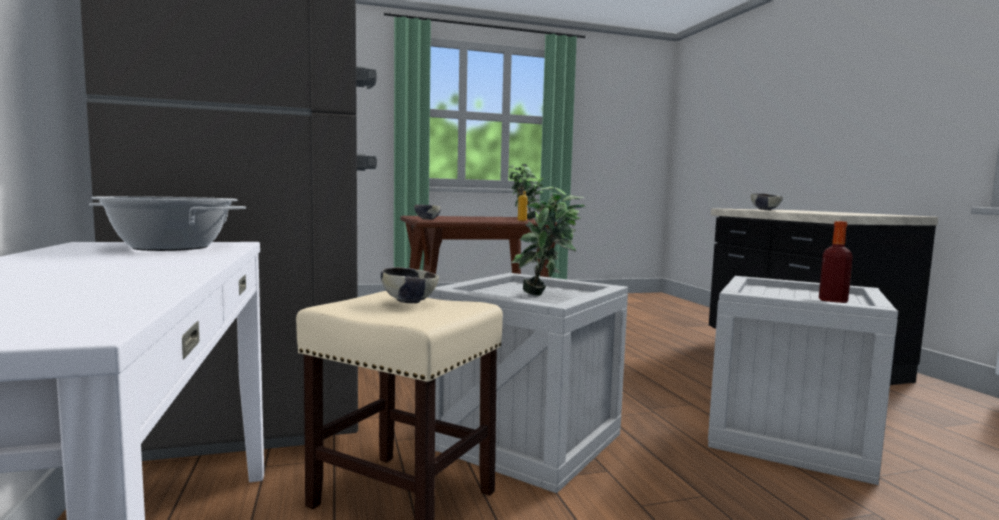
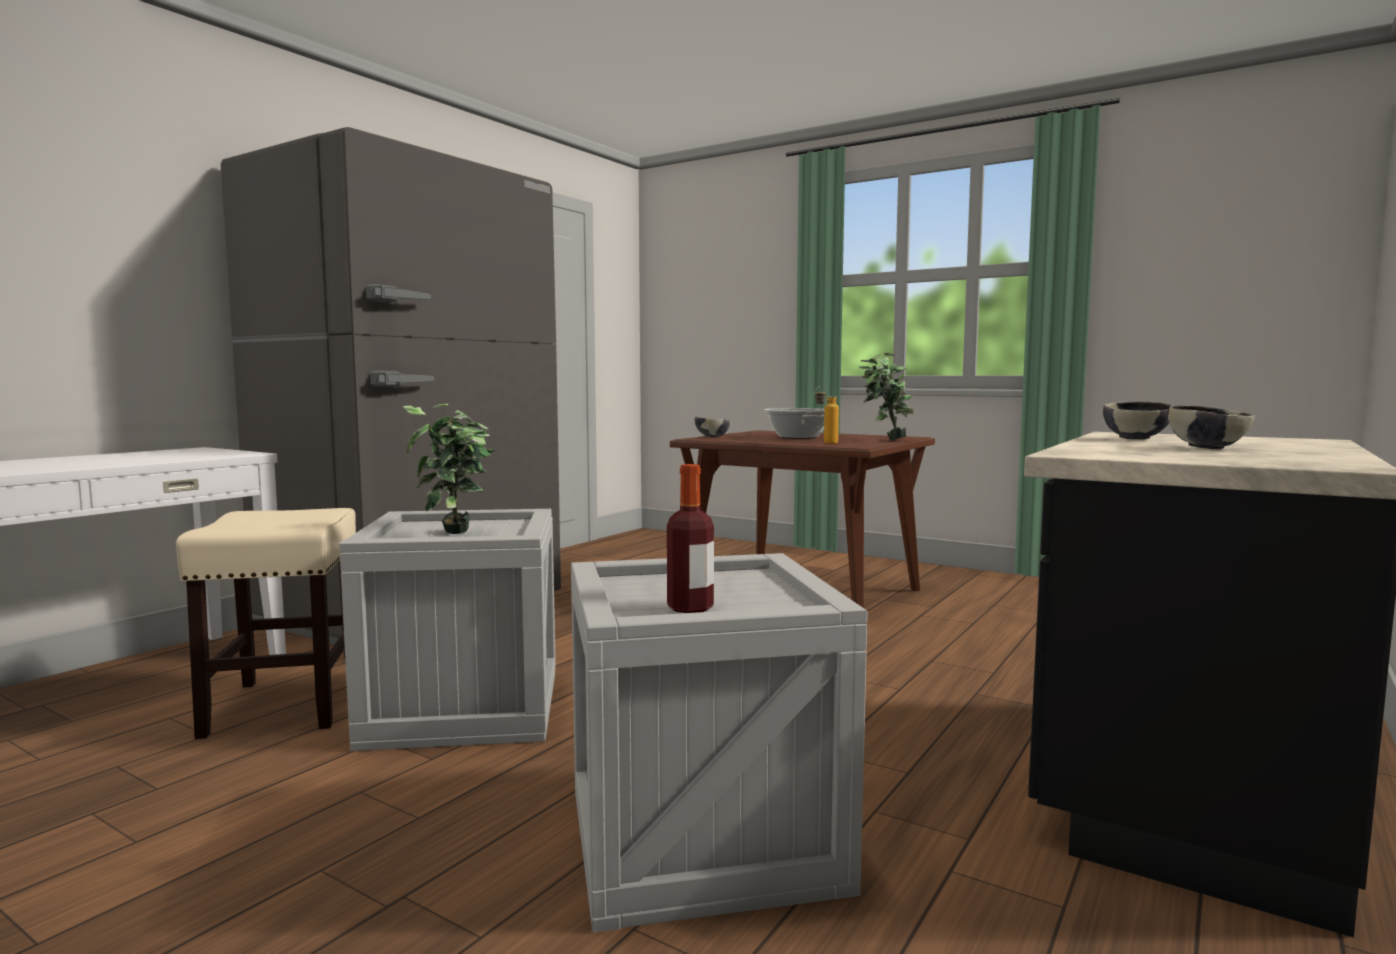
camera: 50 degrees right, 0 degrees up
cooking pot [89,196,246,251] -> cooking pot moved to [764,408,824,439]
bowl [381,267,439,303] -> bowl moved to [1167,405,1255,449]

